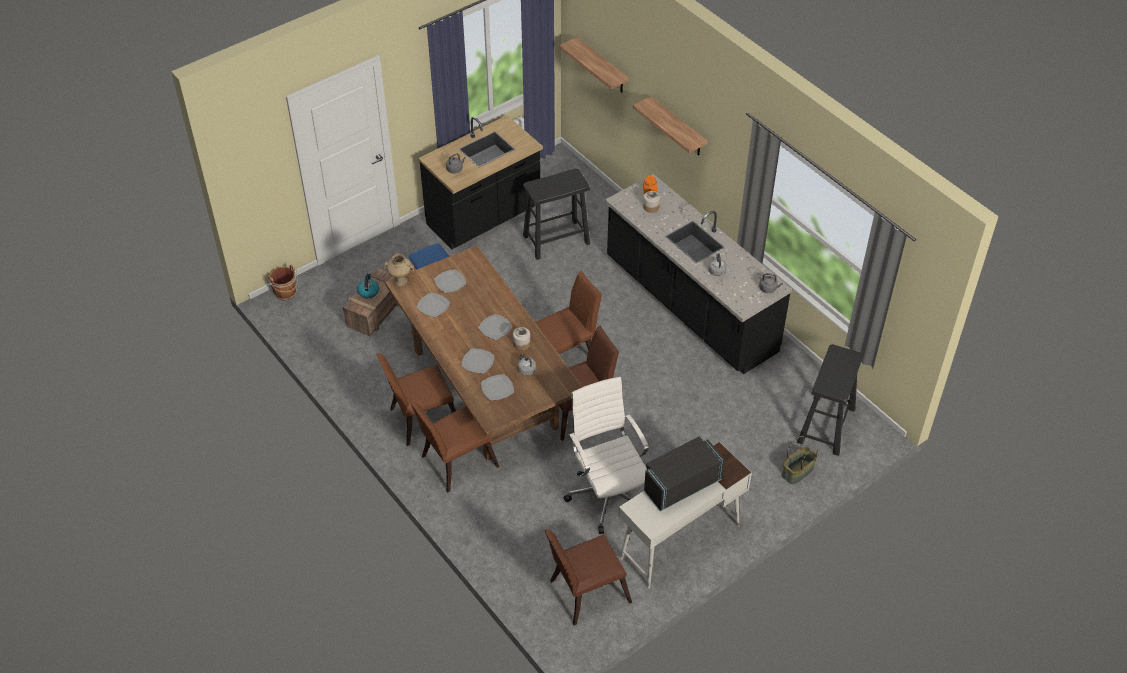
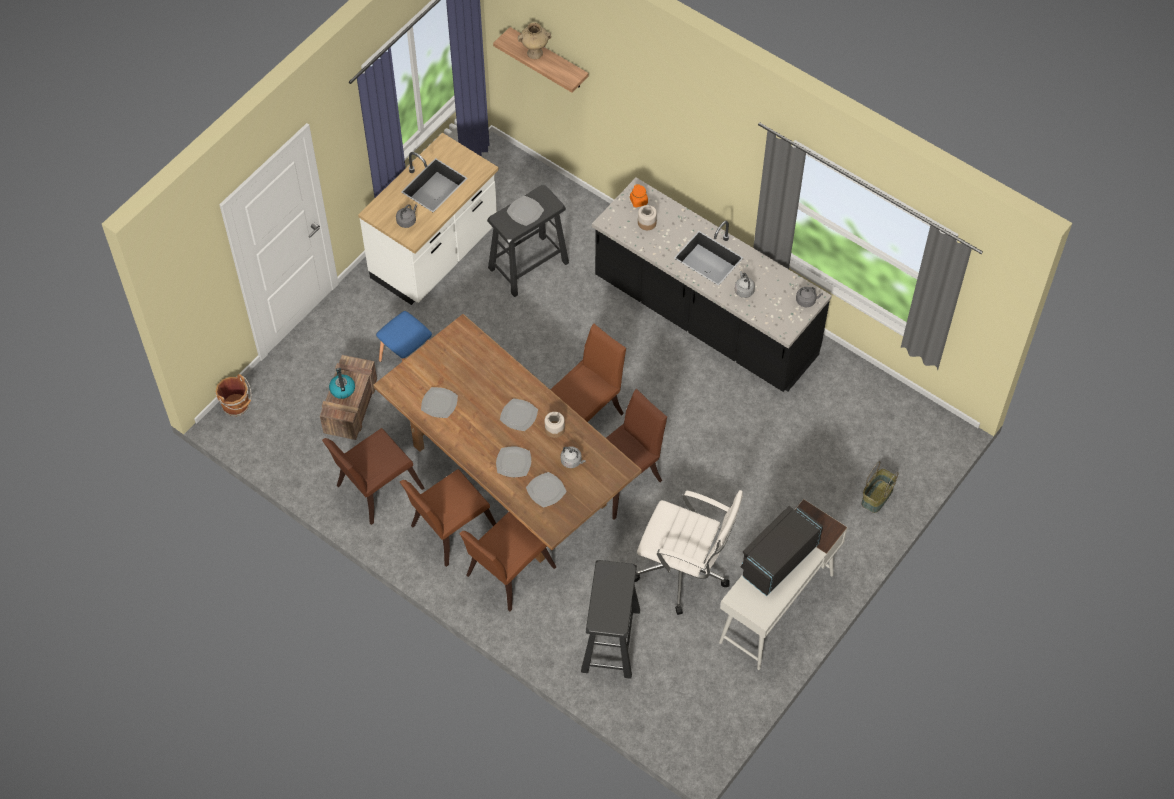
camera: 15 degrees left, 10 degrees up
beige vase [384,254,414,286] -> beige vase moved to [518,23,551,59]
black counter [418,115,543,249] -> white counter [358,133,499,305]
plate [434,269,467,293] -> plate moved to [507,196,544,226]
brown chair [545,529,632,625] -> brown chair moved to [322,428,425,525]
white office chair [563,377,649,534] -> white office chair turned 150 degrees clockwise [635,490,743,615]
shelf [633,96,707,155] -> none
black stool [797,344,863,456] -> black stool moved to [581,560,640,679]

